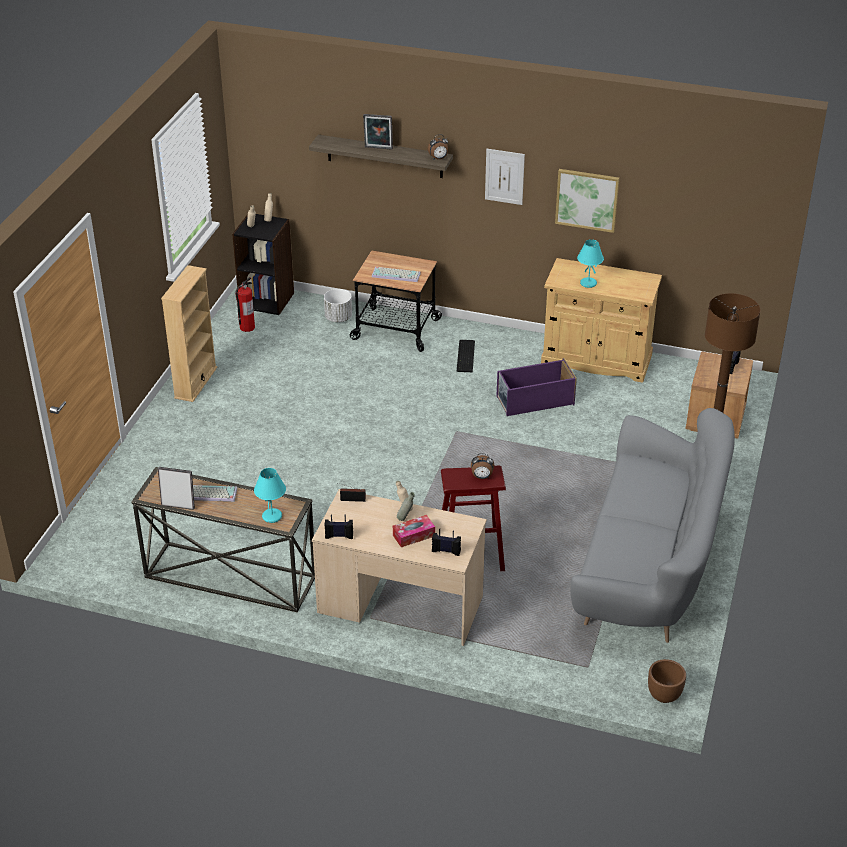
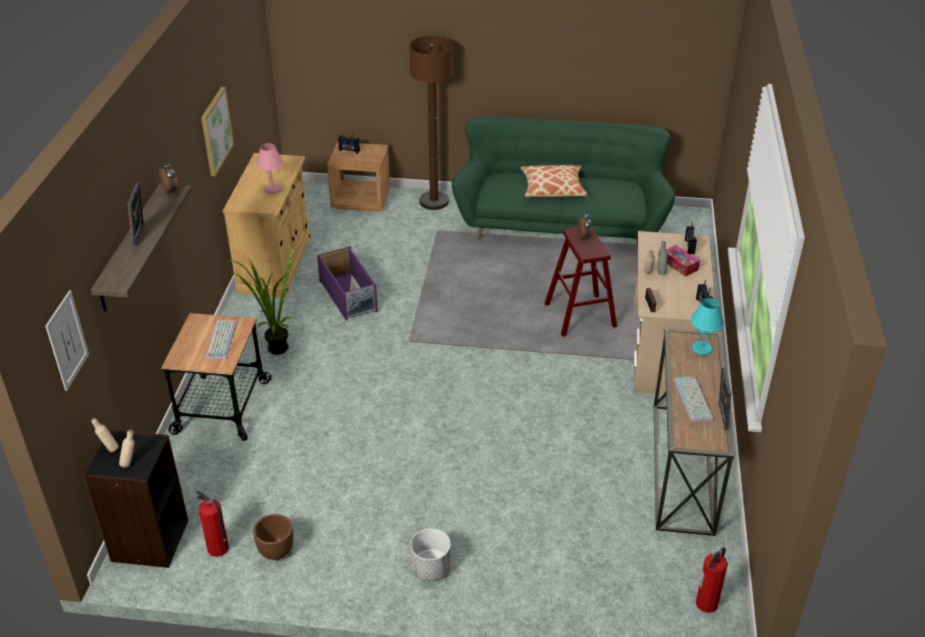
camera: 100 degrees left, 0 degrees up
beige bookcase [161,265,217,402] -> none
white planter [324,289,352,322] -> white planter moved to [411,529,451,580]
keyboard [457,340,475,372] -> potted plant [226,247,294,355]
picture [485,149,525,205] -> picture moved to [45,290,89,391]
grey sofa [570,408,735,643] -> green sofa [452,117,675,247]
turquoise table lamp [577,239,604,288] -> pink table lamp [256,143,284,194]
brown planter [648,659,686,703] -> brown planter moved to [253,514,293,560]
none -> pillow [520,165,588,197]
none -> fire extinguisher [696,547,728,613]

